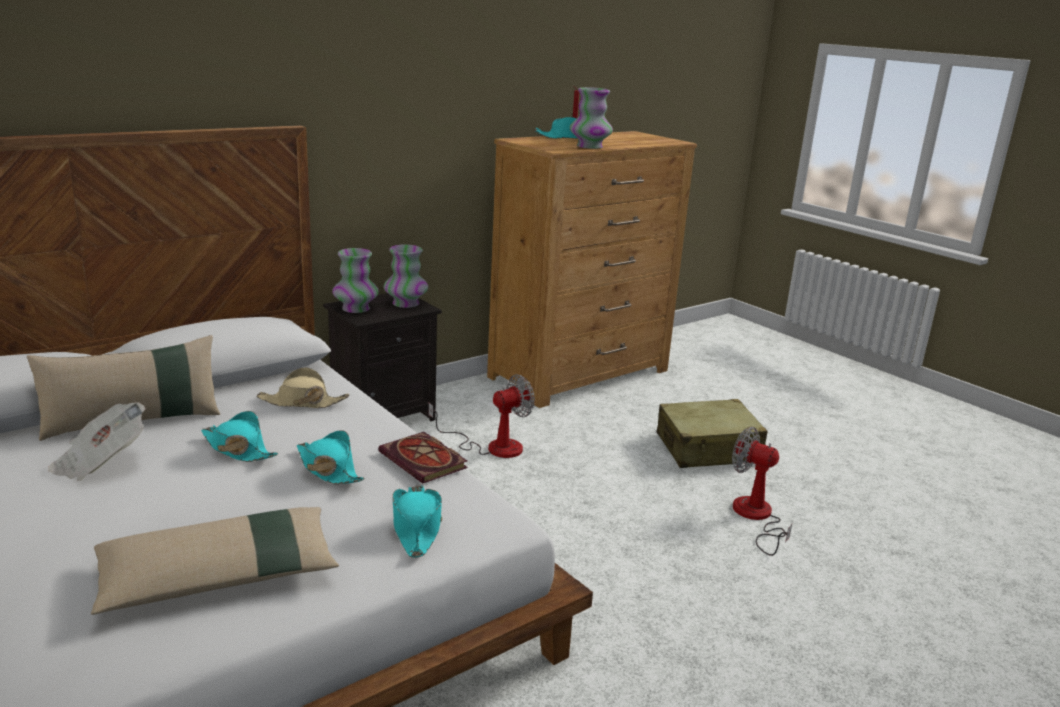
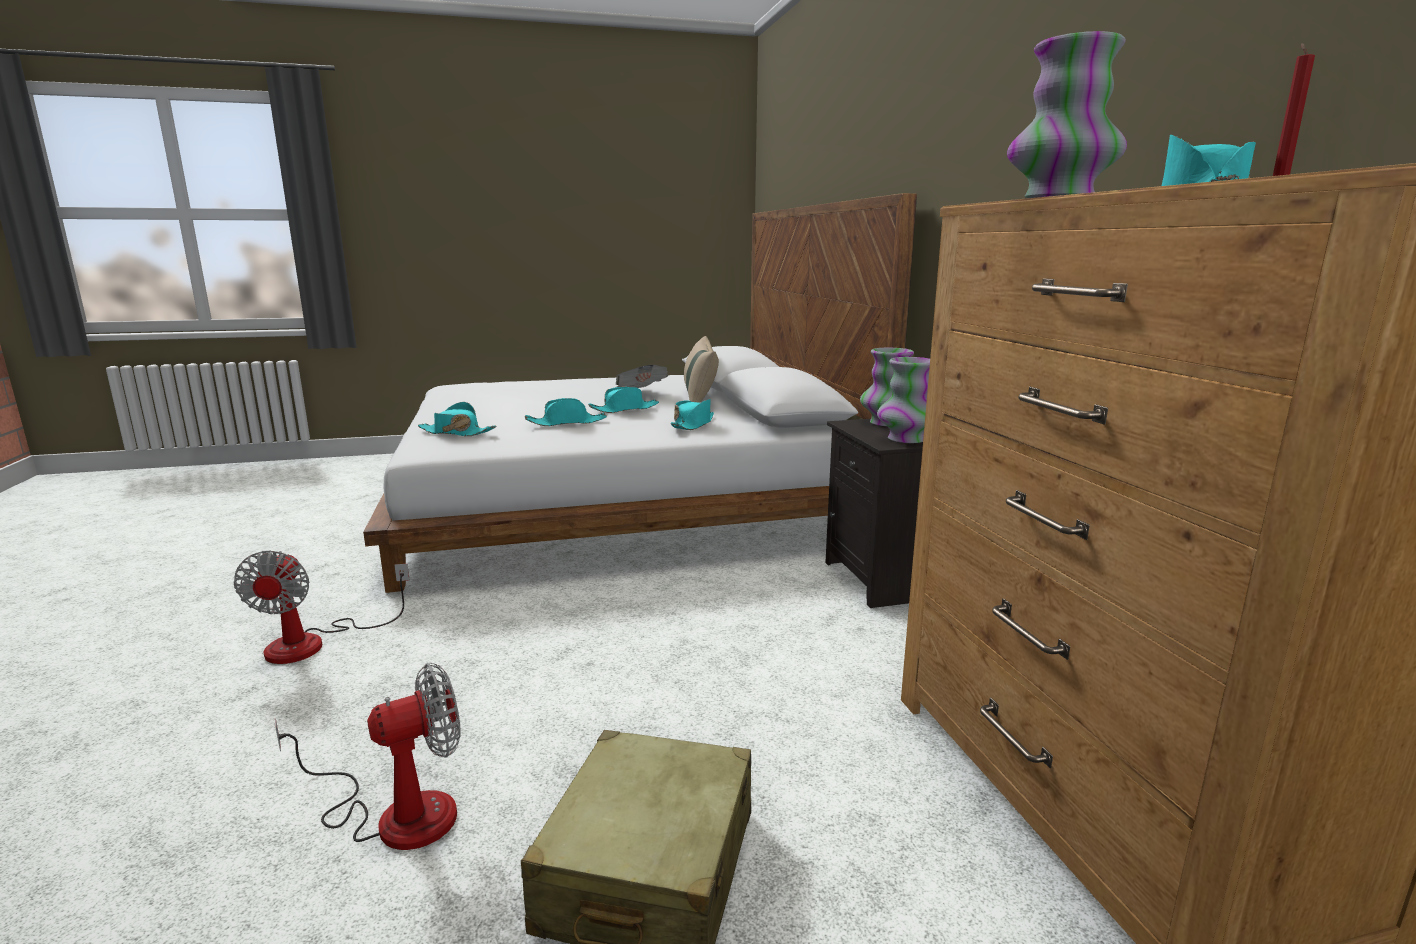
camera: 115 degrees right, 5 degrees down
beige pillow [91,507,339,615] -> none
beige hat [257,367,349,408] -> turquoise hat [671,399,714,430]
book [378,432,468,484] -> none
fan [428,374,535,458] -> fan moved to [233,550,409,664]

